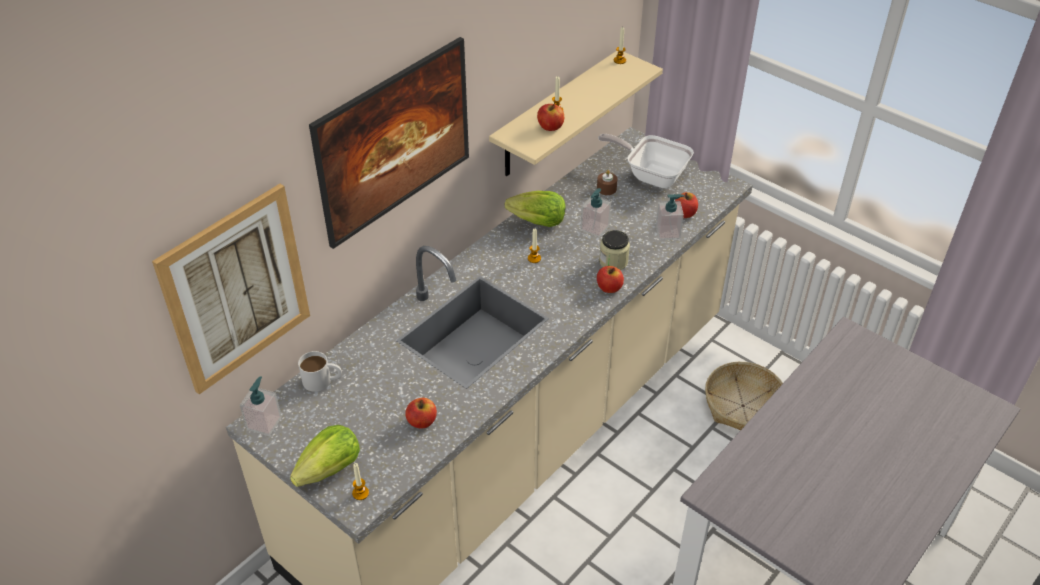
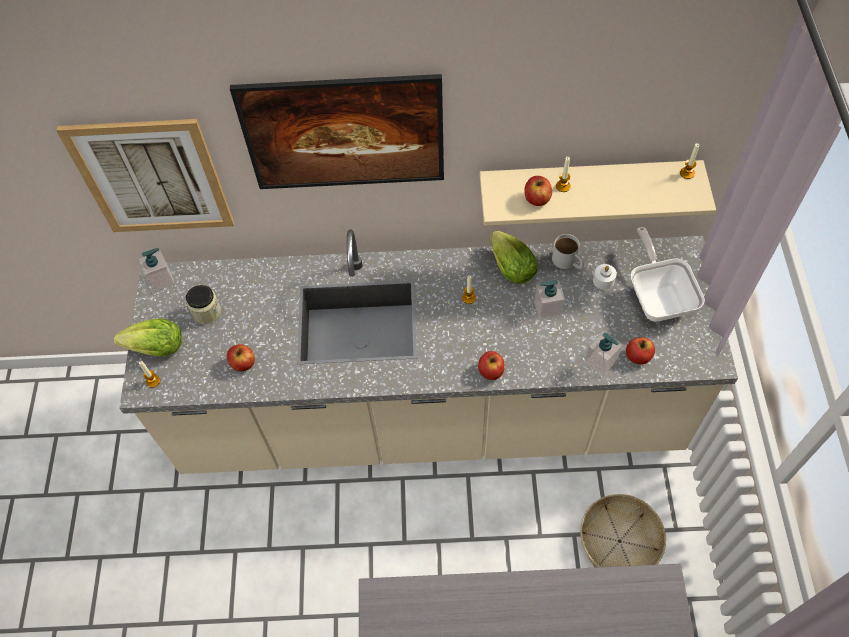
camera: 50 degrees right, 15 degrees up
white mug [298,351,342,392] -> white mug moved to [552,234,584,269]
brown candle [597,170,618,195] -> white candle [593,264,617,290]
jar [599,230,630,270] -> jar moved to [186,285,221,324]

